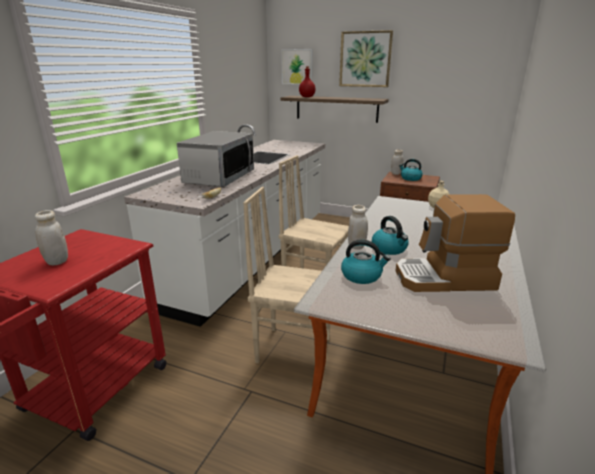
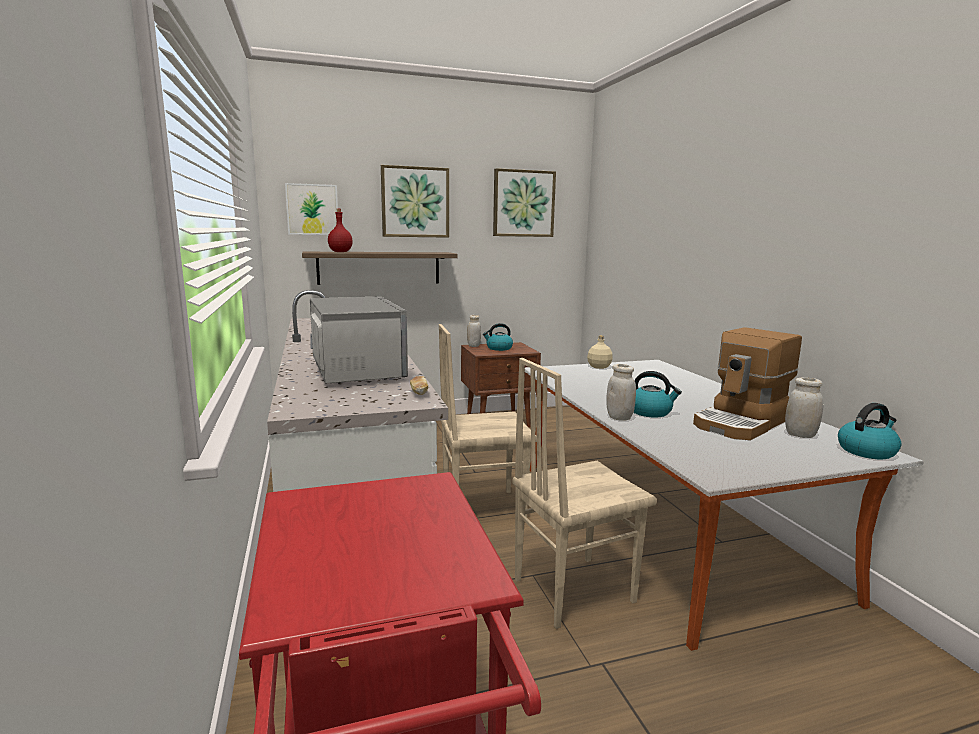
camera: 40 degrees left, 10 degrees down
white jar [35,210,68,265] -> white jar moved to [785,377,823,438]
kettle [341,240,391,284] -> kettle moved to [838,403,901,459]
none -> picture [493,168,556,237]

